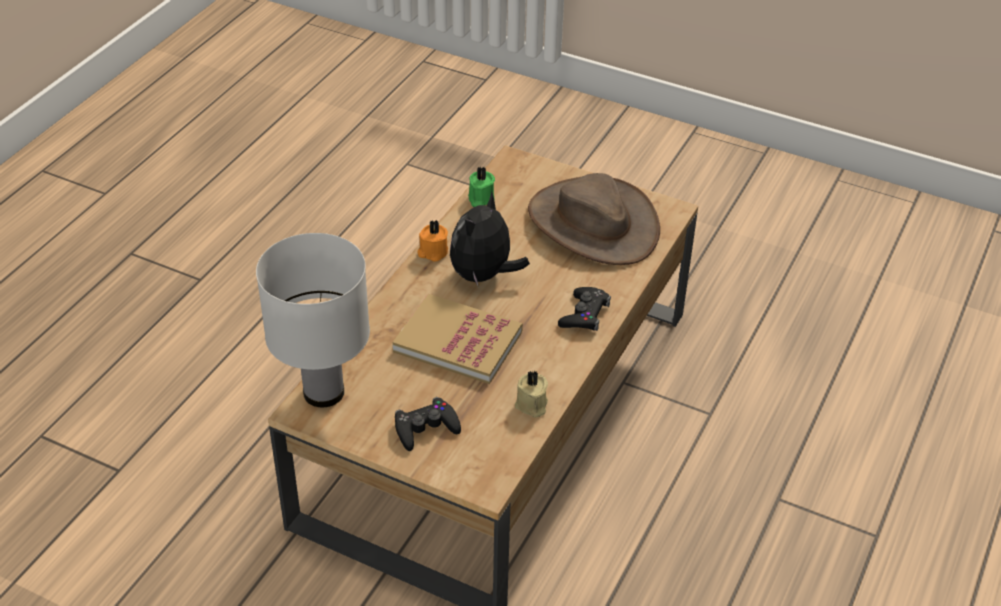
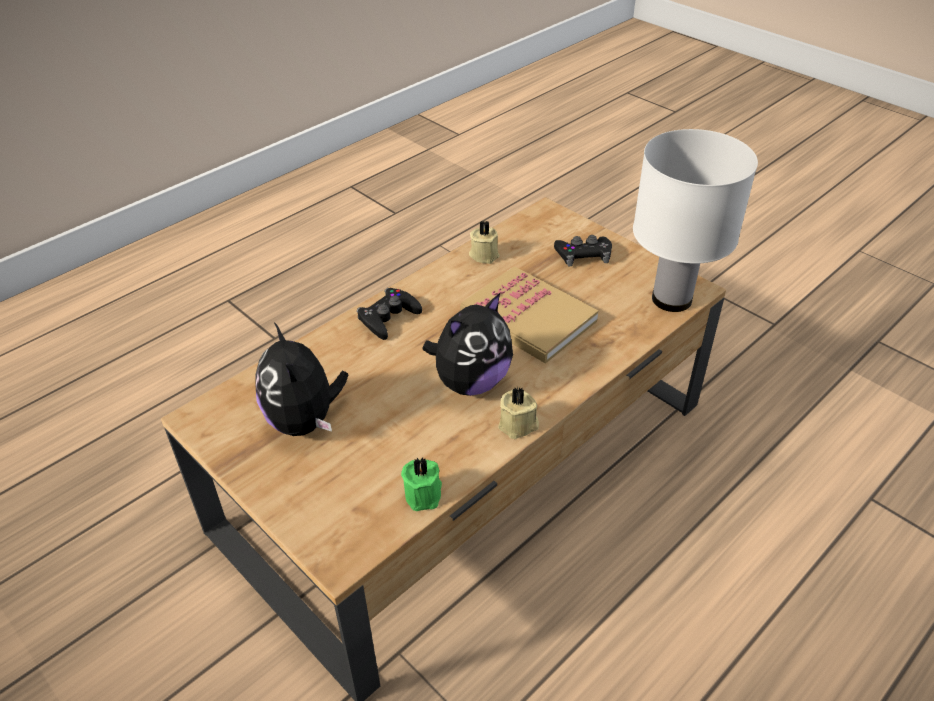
camera: 160 degrees left, 0 degrees up
orange candle [417,219,448,262] -> beige candle [498,387,539,439]
brown hat [528,173,660,265] -> plush toy [255,321,348,436]

